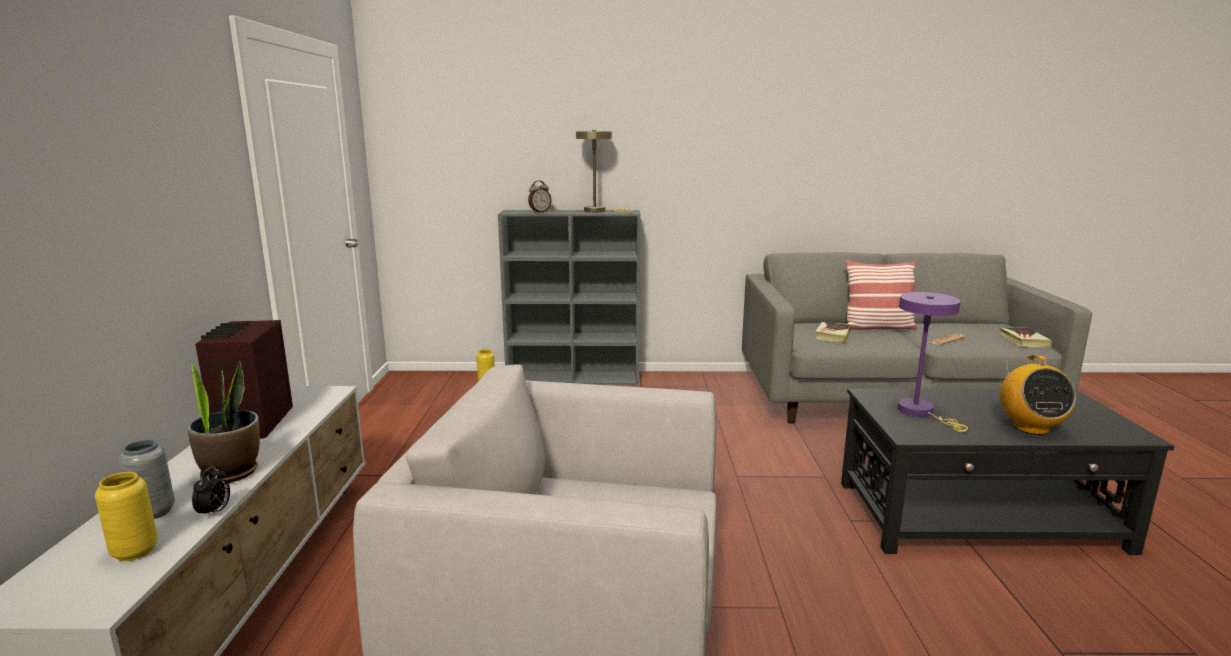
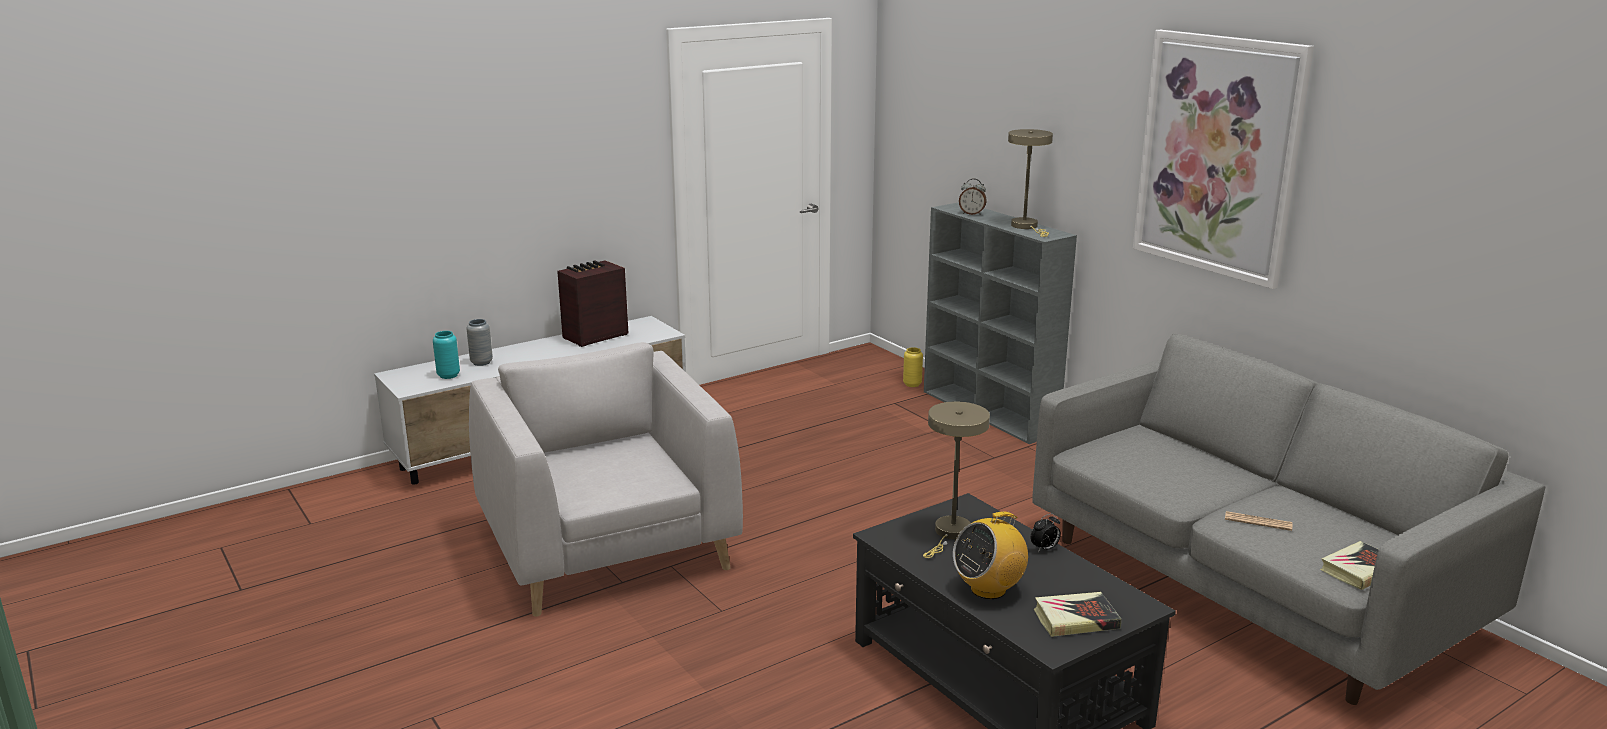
camera: 55 degrees right, 5 degrees up
yellow vase [95,472,158,561] -> turquoise vase [433,331,460,379]
potted plant [187,361,260,483] -> none
alarm clock [192,466,230,519] -> alarm clock moved to [1030,513,1061,552]
book [815,322,851,343] -> book moved to [1034,592,1121,637]
pillow [845,260,917,330] -> none
purple table lamp [898,292,968,432] -> beige table lamp [923,401,990,558]
none -> picture [1133,30,1314,289]

